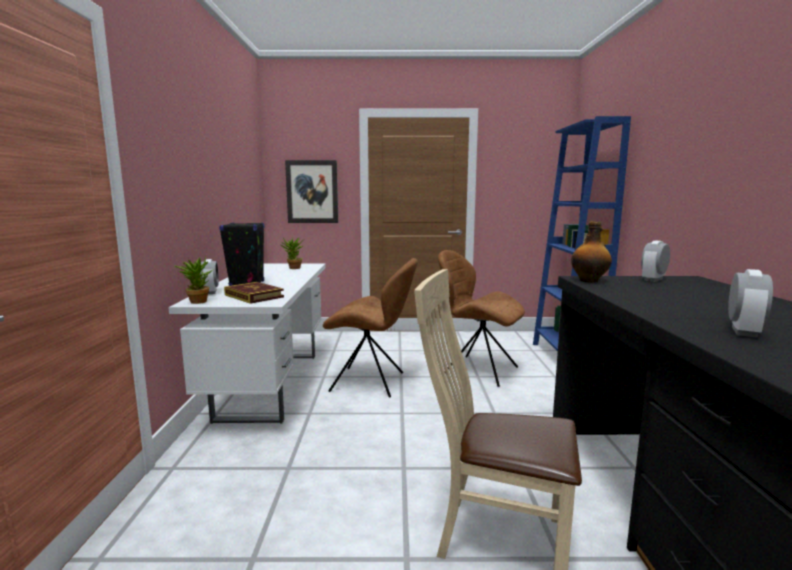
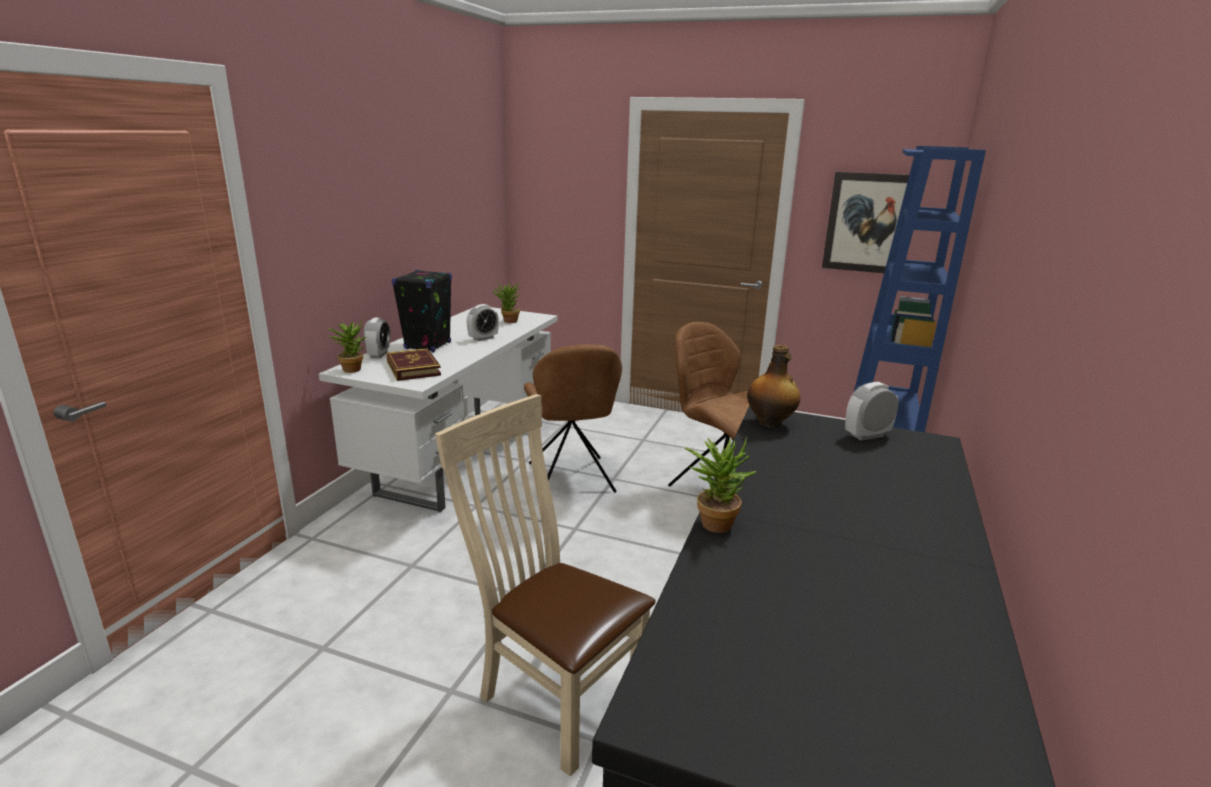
camera: 20 degrees right, 10 degrees up
picture [285,160,338,223] -> picture moved to [822,172,909,273]
brown chair [323,258,418,398] -> brown chair turned 45 degrees clockwise [524,344,622,493]
alarm clock [728,269,773,338] -> alarm clock moved to [467,304,499,341]
none -> potted plant [685,436,756,533]

